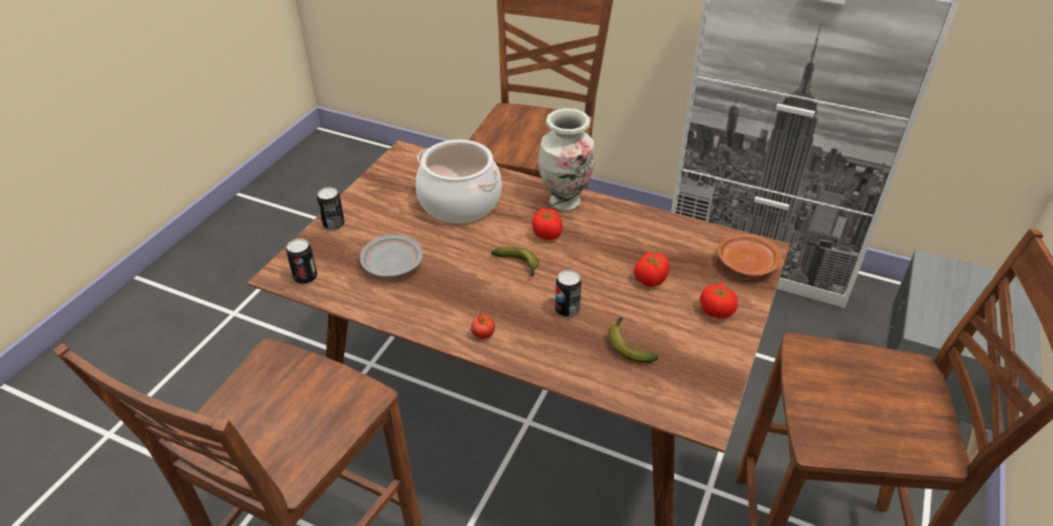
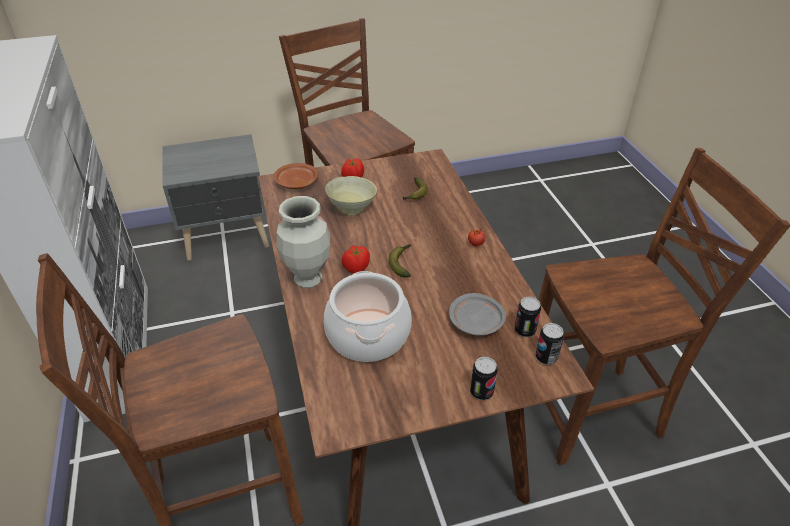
camera: 130 degrees left, 0 degrees up
can [555,270,581,317] -> can moved to [515,297,541,337]
tomato [634,252,669,287] -> beige bowl [325,176,377,215]

